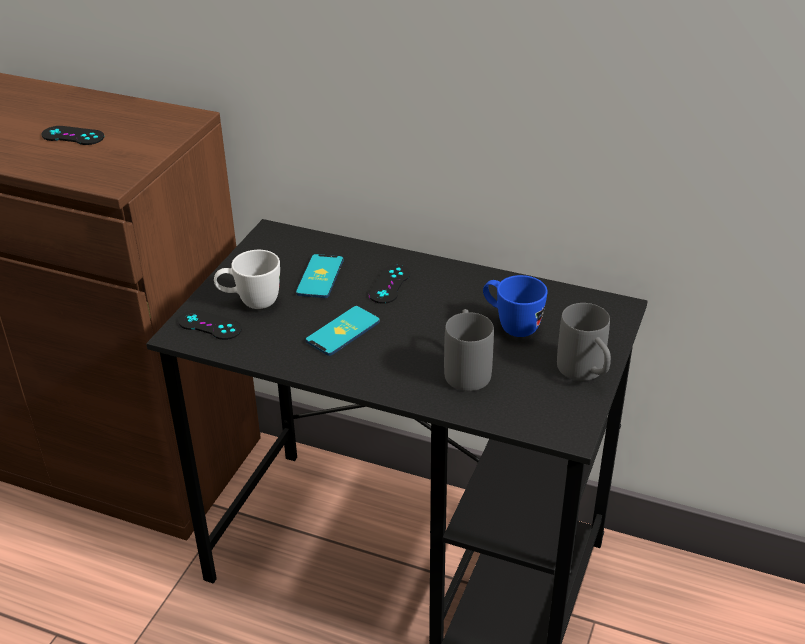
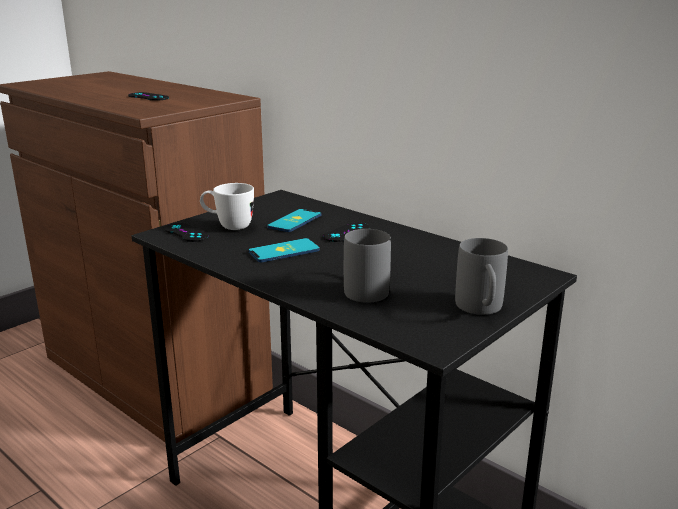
camera: 20 degrees right, 15 degrees down
blue mug [483,275,547,337] -> none

